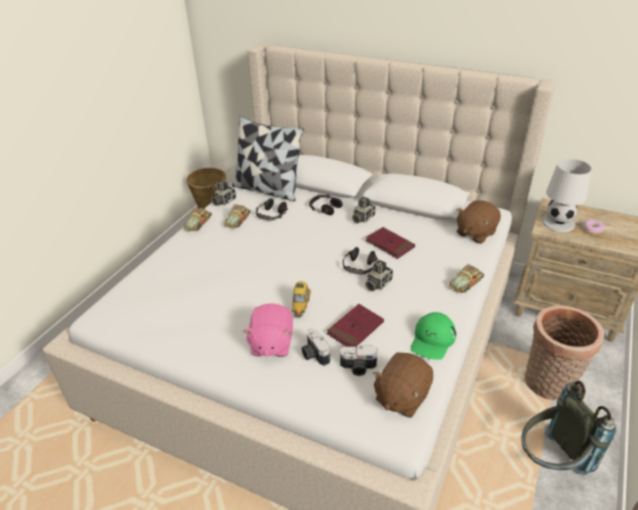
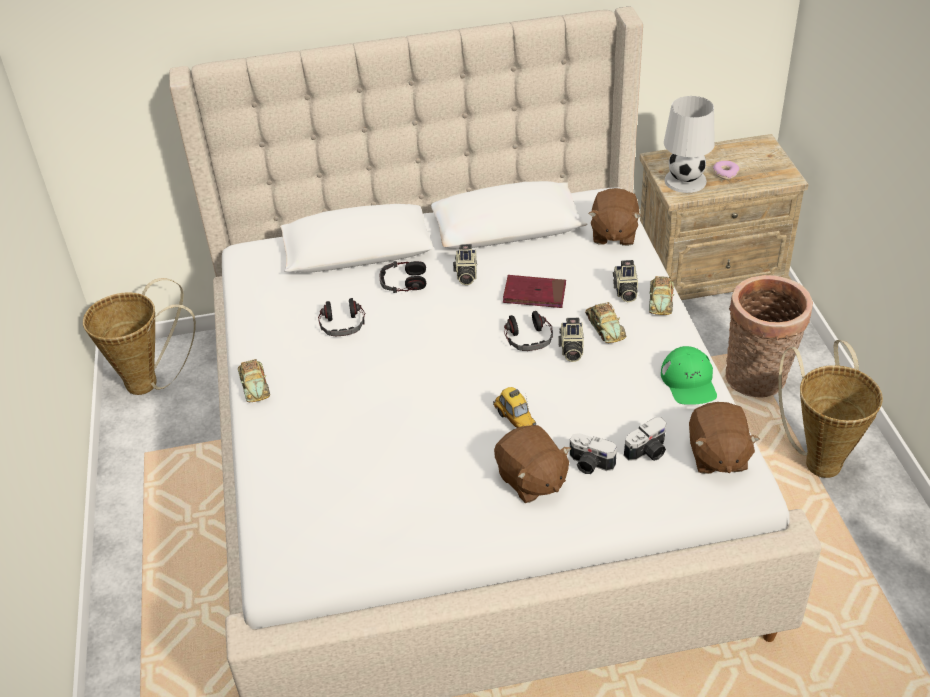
camera: 35 degrees left, 5 degrees up
camera [211,181,236,206] -> camera moved to [613,260,638,302]
toy car [224,204,251,228] -> toy car moved to [585,302,626,343]
pillow [232,116,304,201] -> none
pink plush toy [243,303,293,357] -> brown plush toy [494,425,571,503]
red book [327,304,384,347] -> none
grey backpack [522,381,616,475] -> basket [778,340,883,478]

